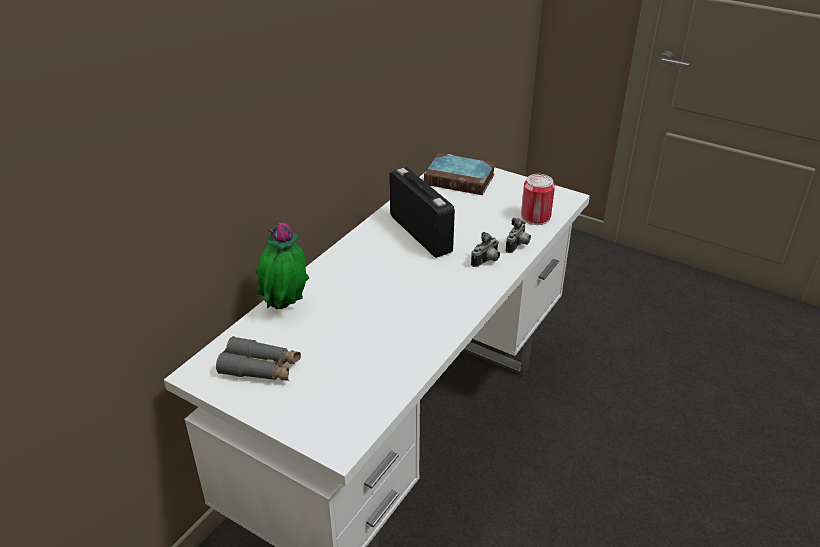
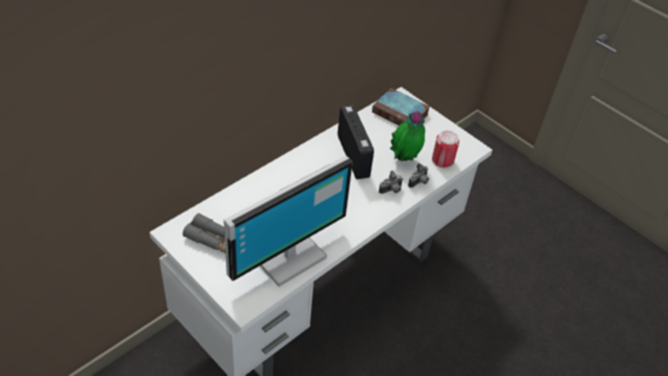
camera: 10 degrees right, 10 degrees up
potted plant [255,223,309,309] -> potted plant moved to [390,111,425,162]
none -> monitor [224,156,353,287]

